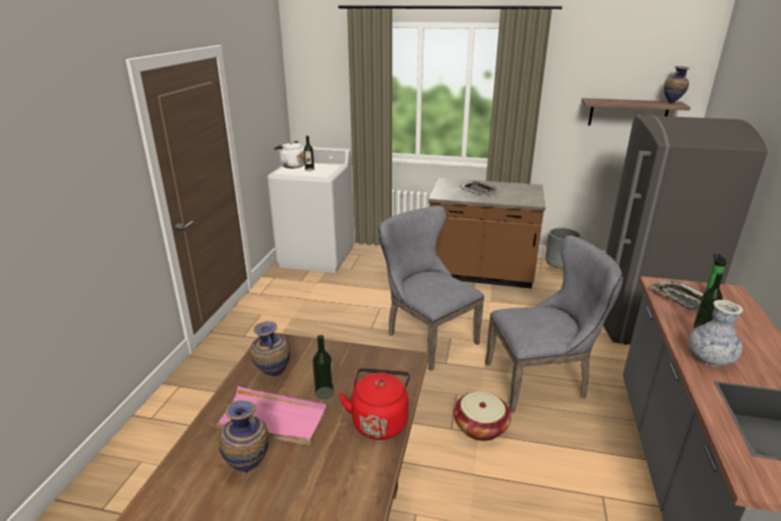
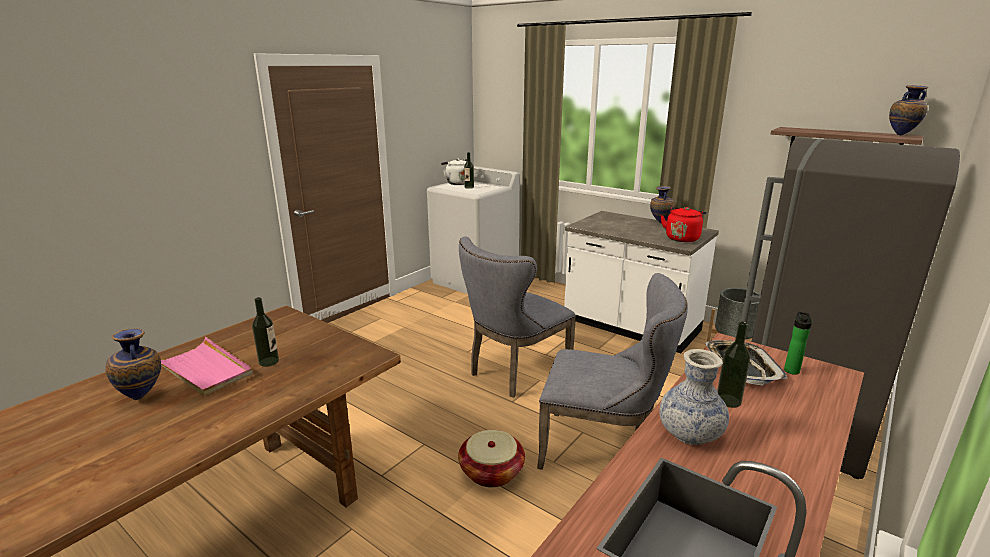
camera: 25 degrees right, 5 degrees down
vase [250,321,290,376] -> vase moved to [650,186,675,224]
red kettle [339,368,410,440] -> red kettle moved to [661,207,707,242]
grey chair [378,206,484,371] -> grey chair turned 120 degrees counterclockwise [459,236,576,397]
brown counter [428,178,545,288] -> white counter [564,211,719,353]
tray [460,181,498,196] -> none

